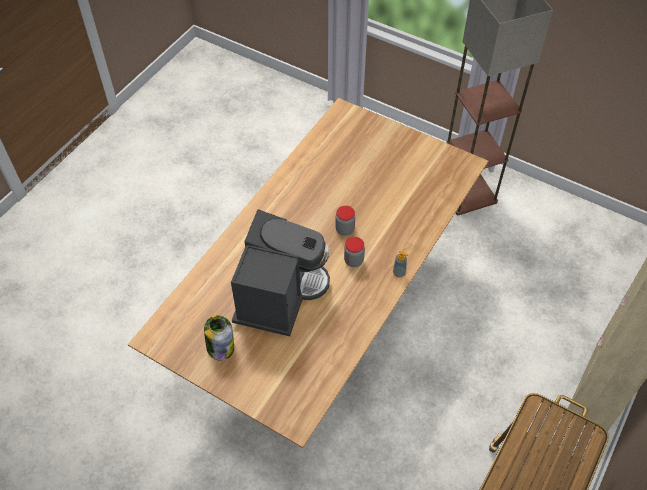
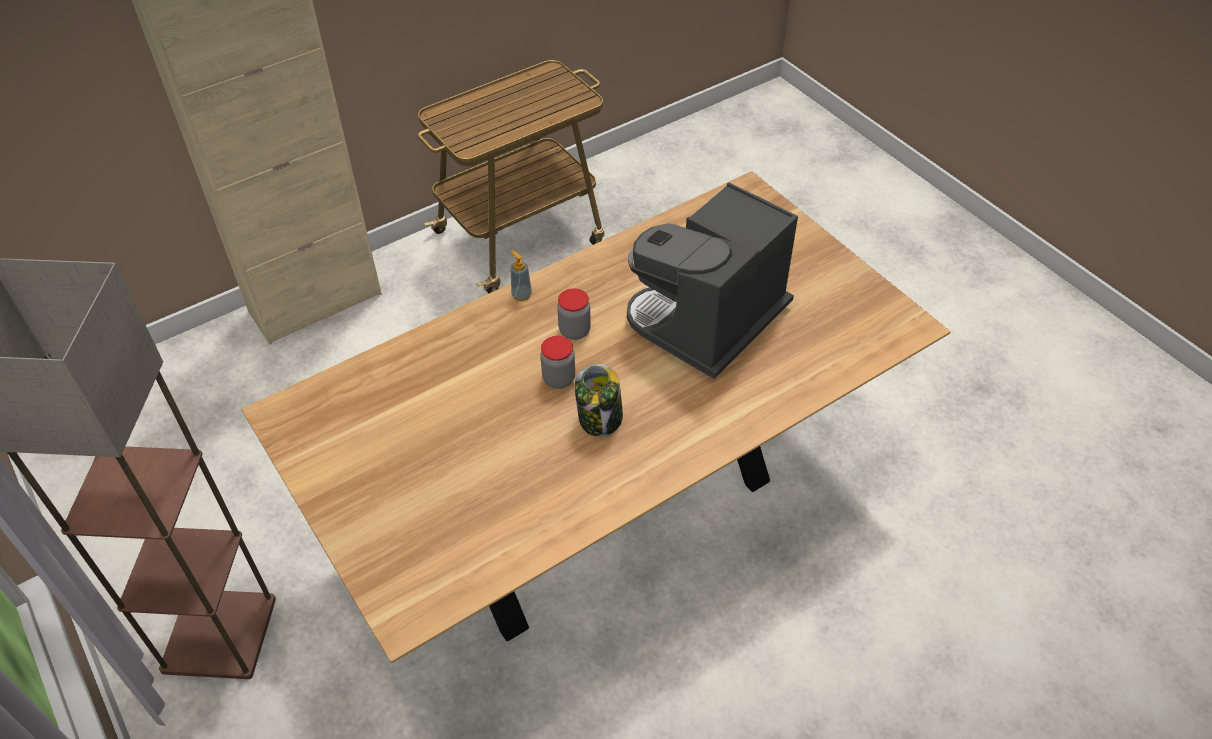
camera: 155 degrees left, 5 degrees down
jar [204,316,234,360] -> jar moved to [575,364,623,437]

